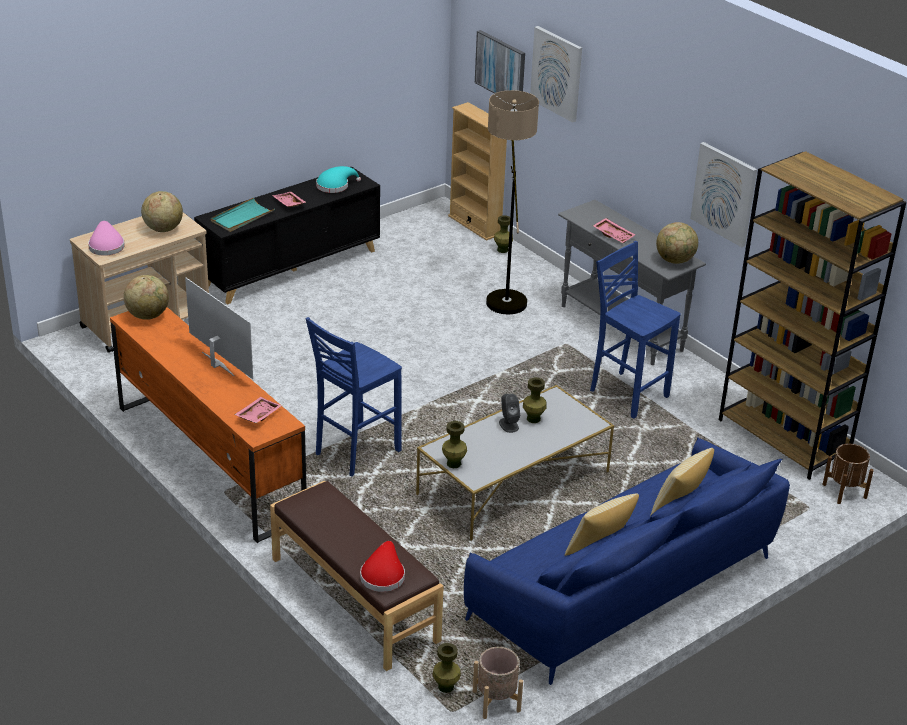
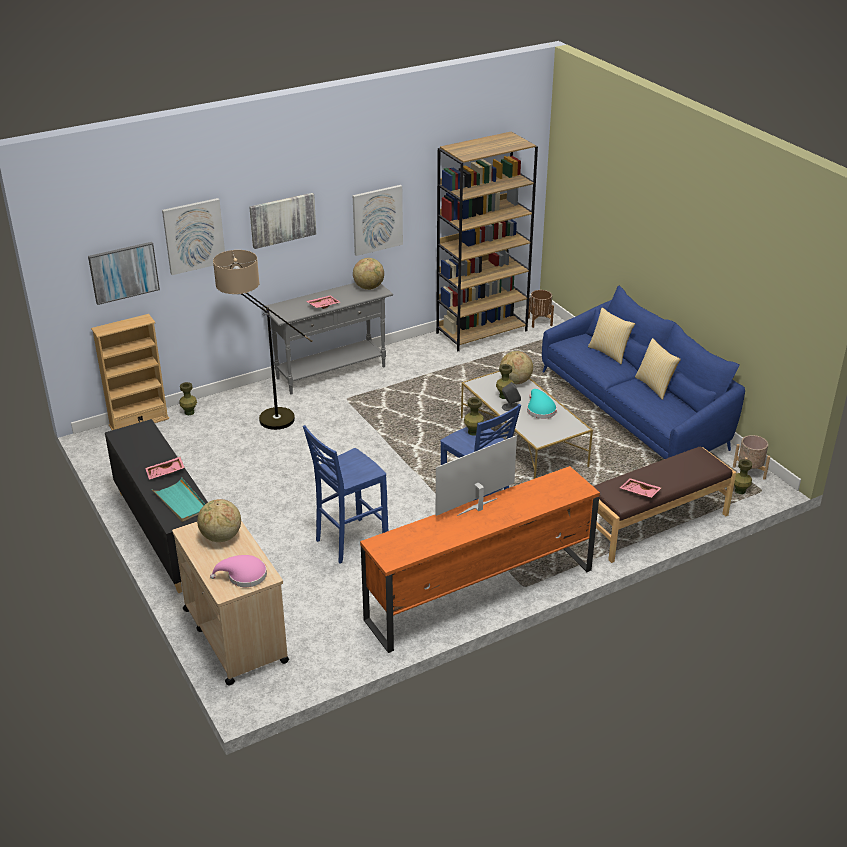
camera: 80 degrees left, 0 degrees up
globe [124,275,169,320] -> globe moved to [500,351,533,384]
pink tray [234,397,282,423] -> pink tray moved to [619,478,661,498]
turquoise hat [316,166,361,193] -> turquoise hat moved to [527,389,557,419]
red hat [360,541,405,592] -> none
green vase [442,421,467,468] -> green vase moved to [464,397,484,436]
blue stool [590,241,681,418] -> blue stool moved to [303,425,388,564]
none -> picture [249,193,316,249]

